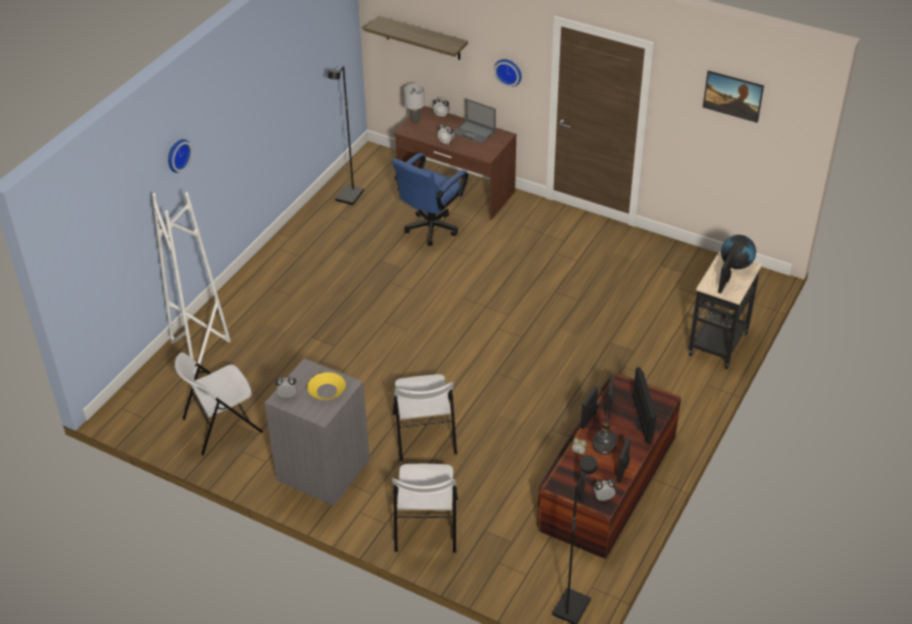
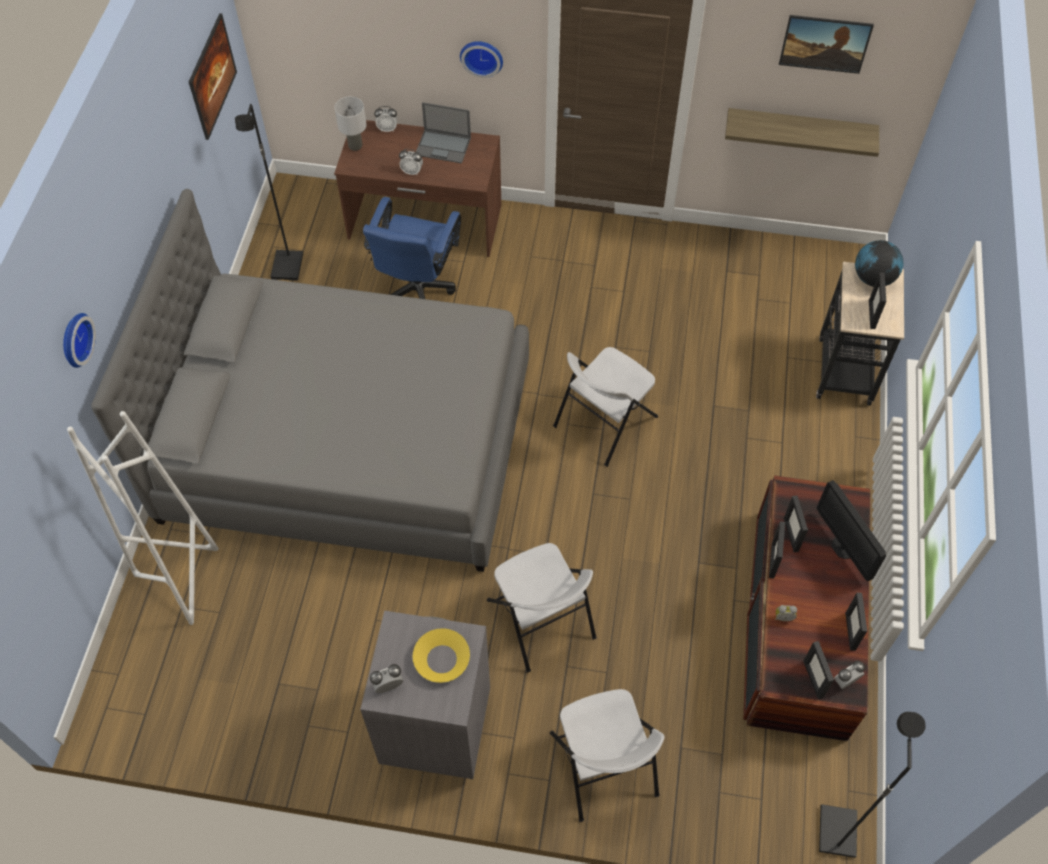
camera: 20 degrees left, 15 degrees up
white chair [175,352,263,455] -> white chair moved to [553,347,658,467]
shelf [364,16,468,60] -> shelf moved to [725,108,879,157]
grey table lamp [592,408,617,455] -> none
none -> grey bed [91,189,529,572]
none -> picture [189,13,237,140]

